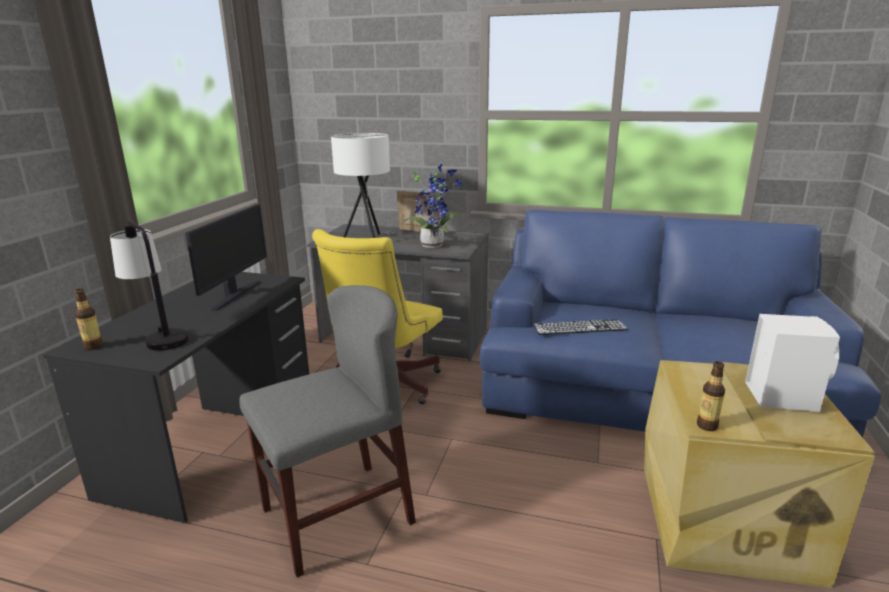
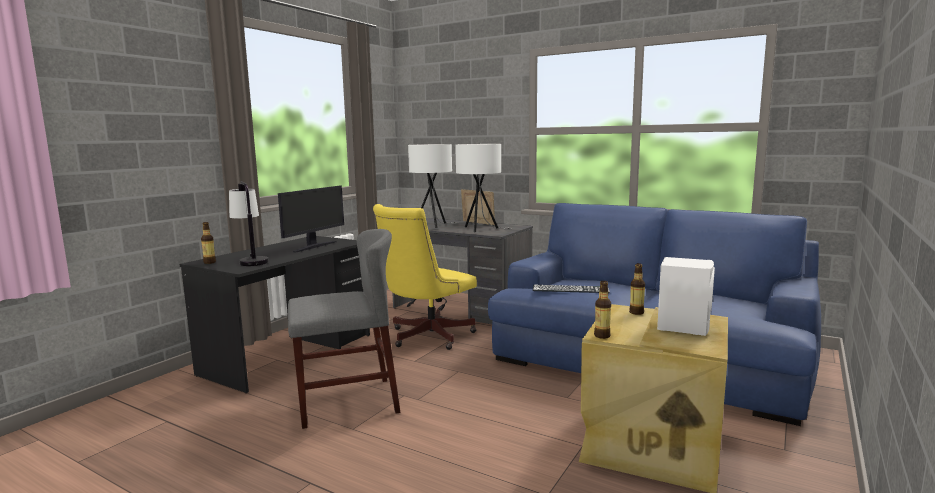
camera: 15 degrees right, 10 degrees down
potted plant [404,164,463,248] -> white table lamp [455,144,512,232]
none -> bottle [629,263,645,315]

